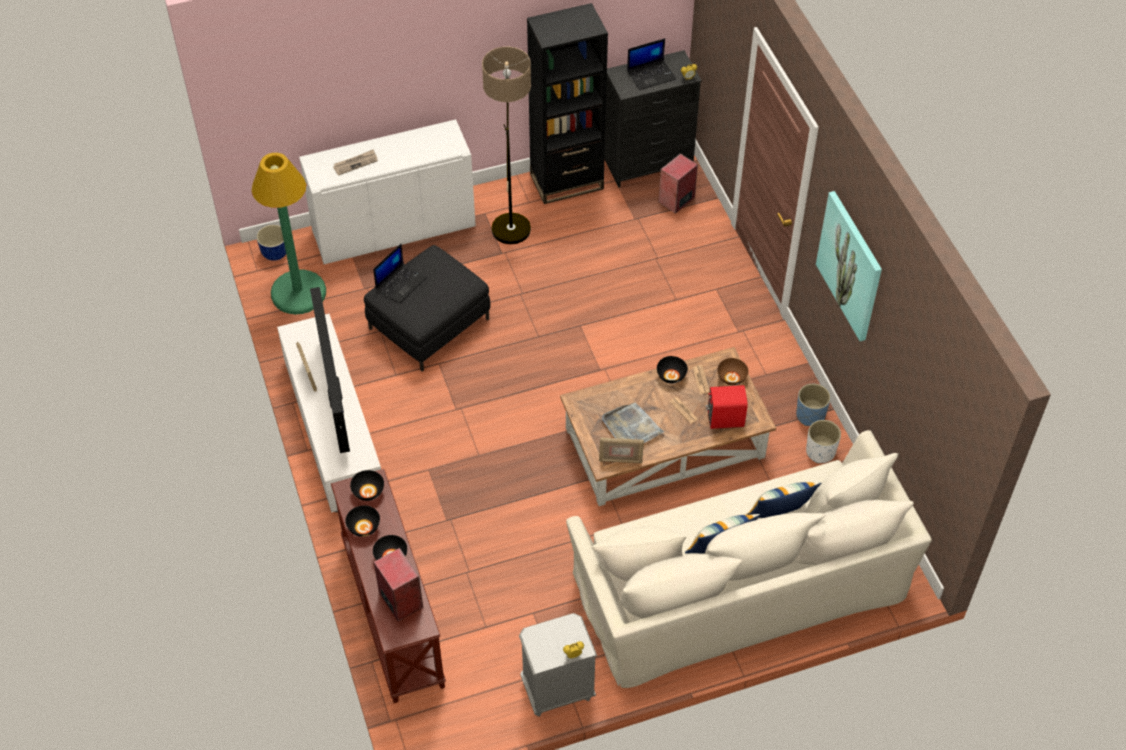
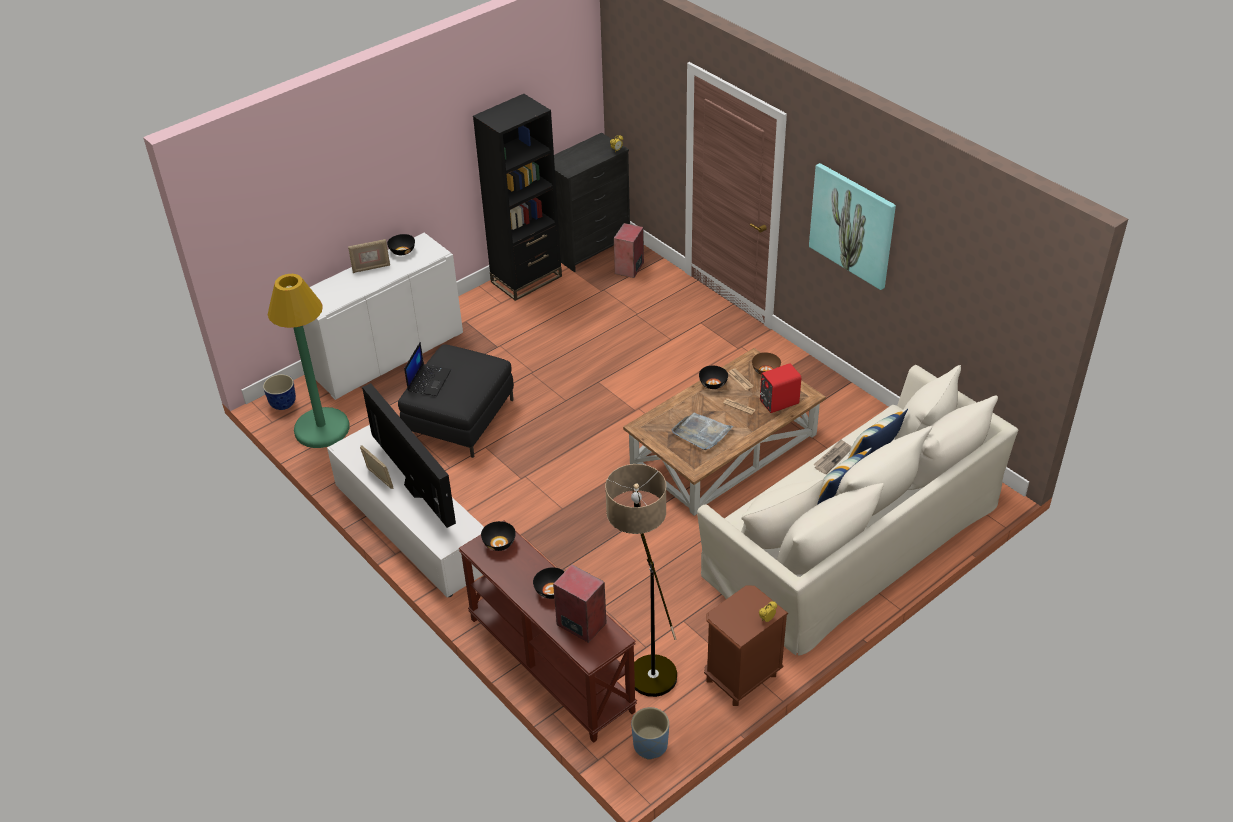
camera: 20 degrees left, 10 degrees down
newspaper [333,149,378,176] -> newspaper moved to [813,439,851,474]
black bowl [345,506,380,537] -> black bowl moved to [387,234,415,255]
floor lamp [482,47,531,244] -> floor lamp moved to [605,464,677,697]
grey nightstand [519,613,597,717] -> brown nightstand [704,585,788,706]
picture frame [599,438,644,463] -> picture frame moved to [348,239,390,273]
laptop [627,38,676,90] -> none
blue planter [796,384,831,426] -> blue planter moved to [631,707,669,760]
white planter [806,420,841,464] -> none

